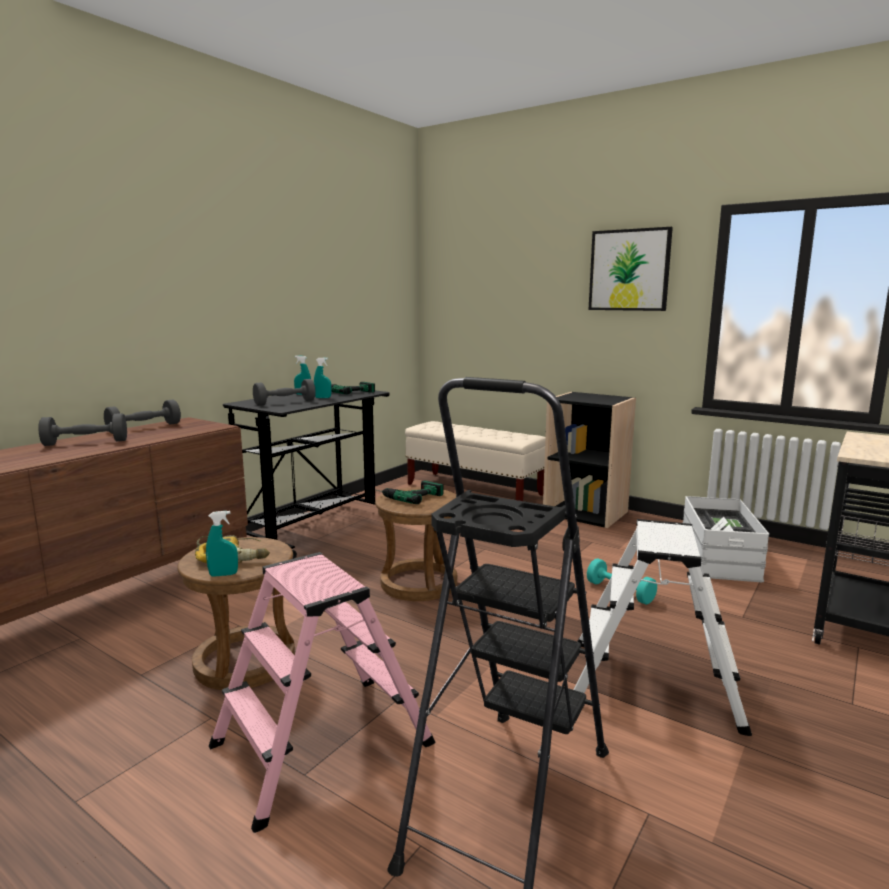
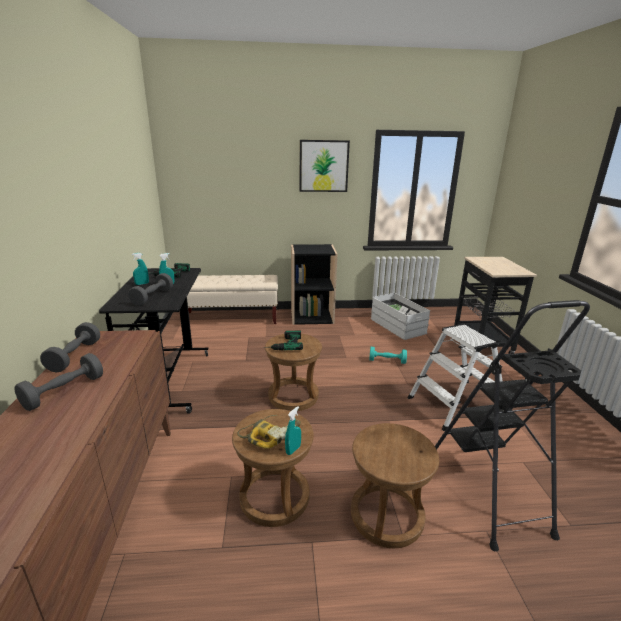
camera: 40 degrees left, 10 degrees up
pink step ladder [209,552,435,833] -> brown stool [351,423,439,548]

